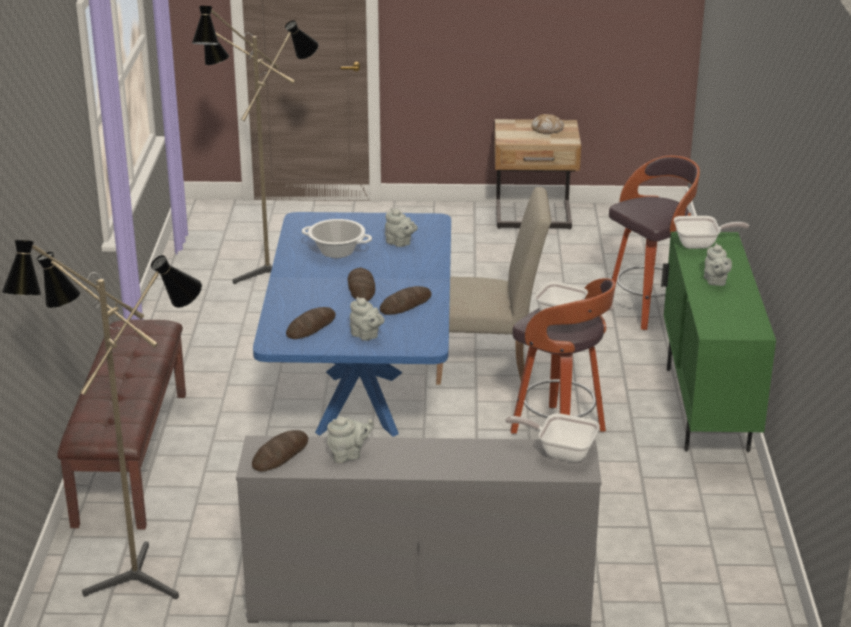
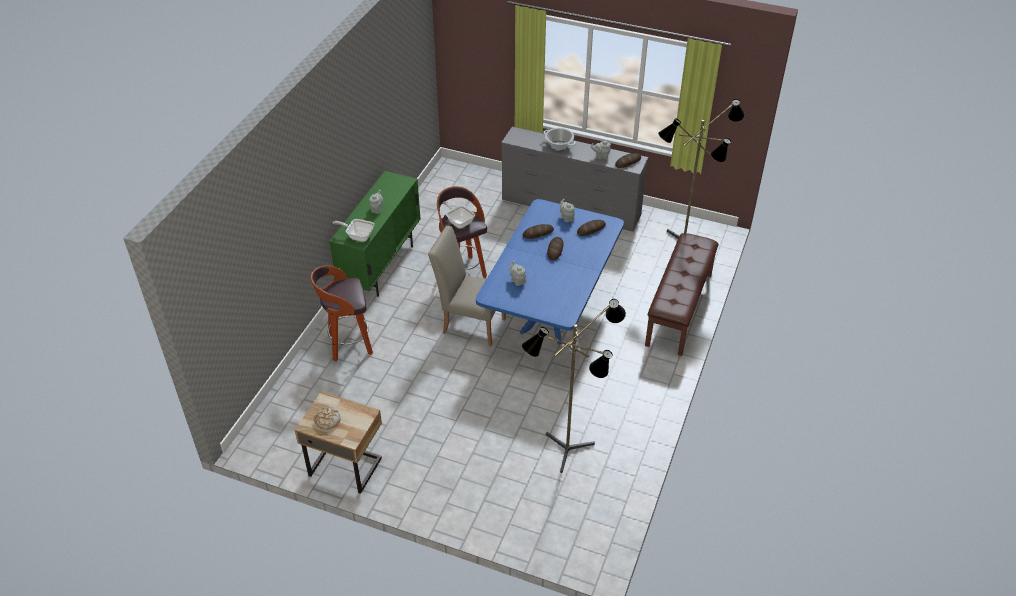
camera: 160 degrees left, 15 degrees up
cooking pot [302,219,372,258] -> cooking pot moved to [543,128,576,150]
frying pan [505,413,600,462] -> none

